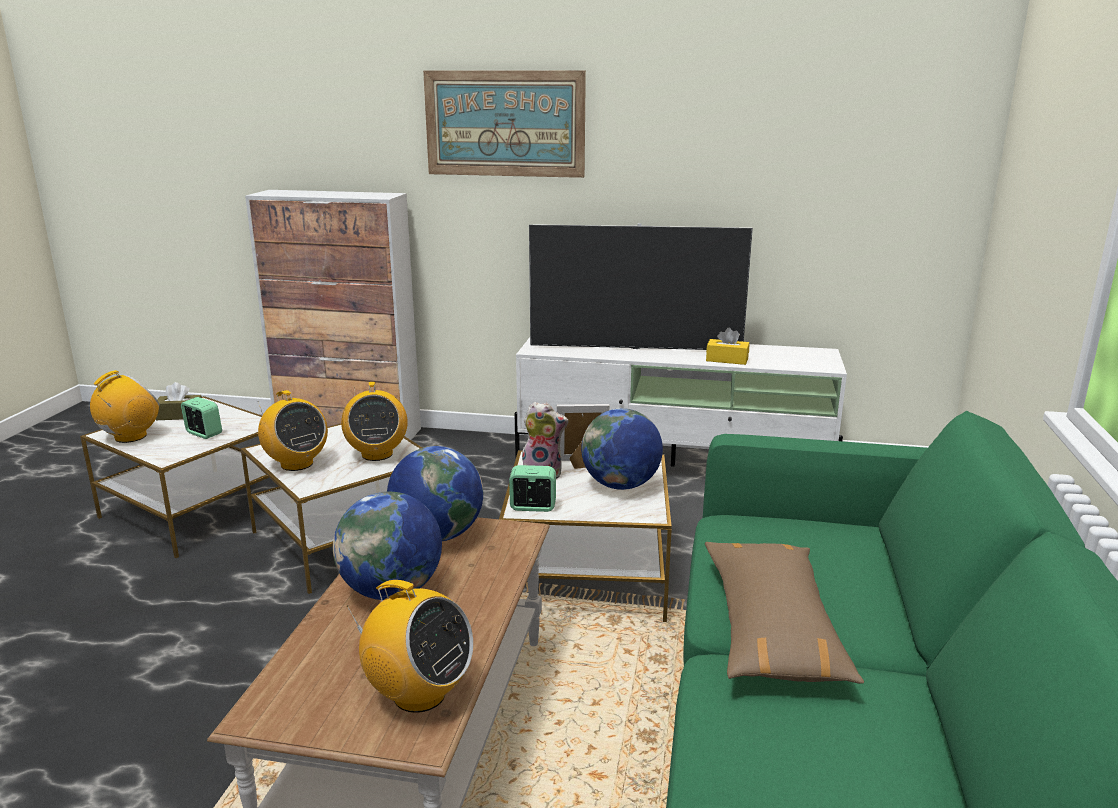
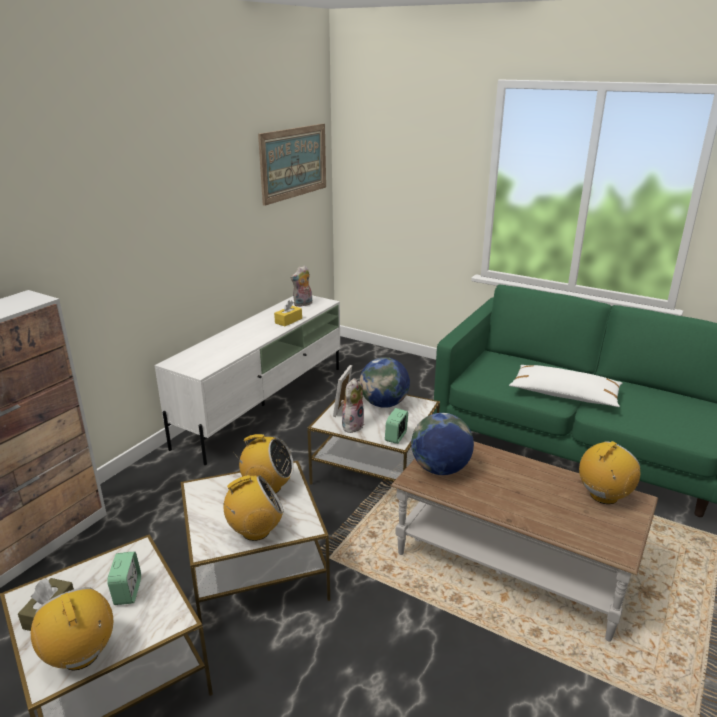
camera: 70 degrees left, 5 degrees up
alarm clock [181,397,222,439] -> alarm clock turned 120 degrees clockwise [107,551,141,605]
globe [333,491,442,600] -> none
picture [423,70,586,178] -> picture moved to [258,124,326,206]
television [529,223,753,350] -> none
brown pillow [705,542,864,684] -> white pillow [509,365,622,407]
none -> plush toy [290,265,312,307]

